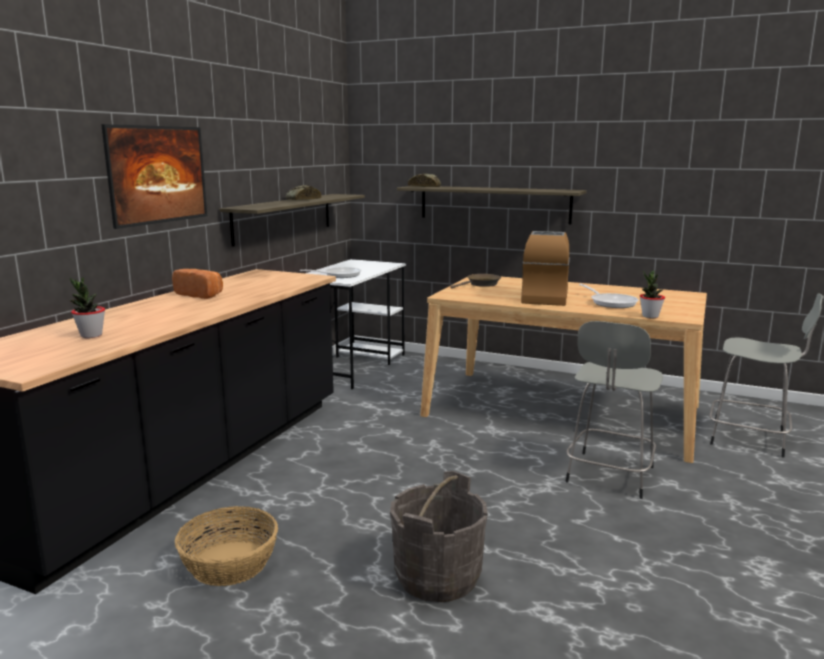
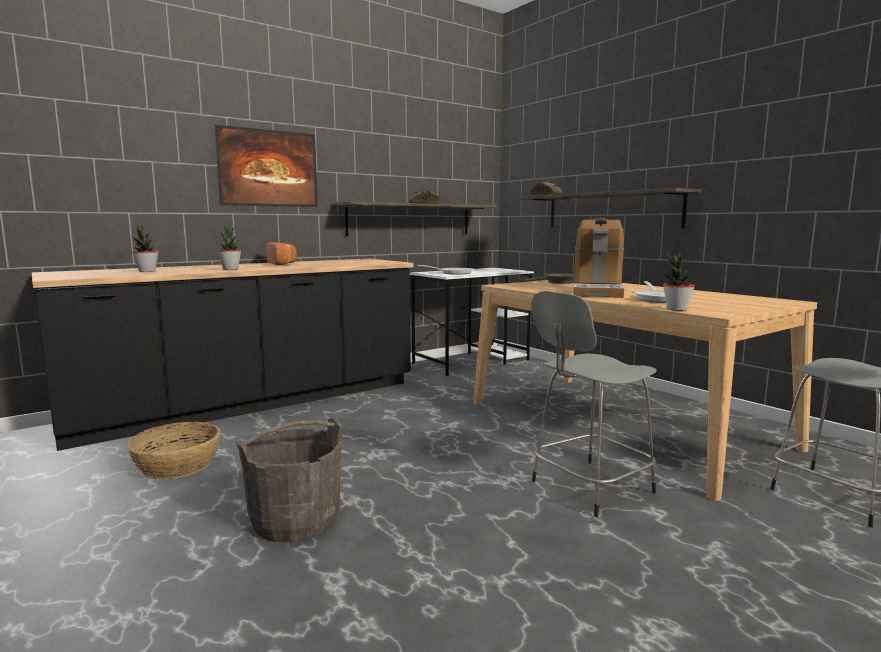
camera: 30 degrees right, 5 degrees down
coffee machine [521,231,570,306] -> coffee machine turned 150 degrees clockwise [573,218,624,298]
none -> potted plant [217,225,241,270]

